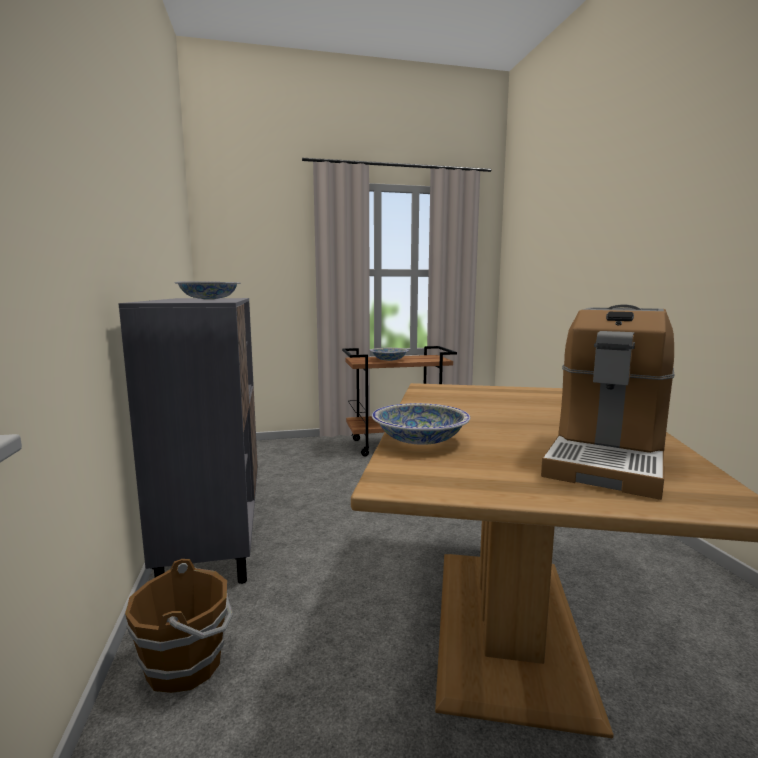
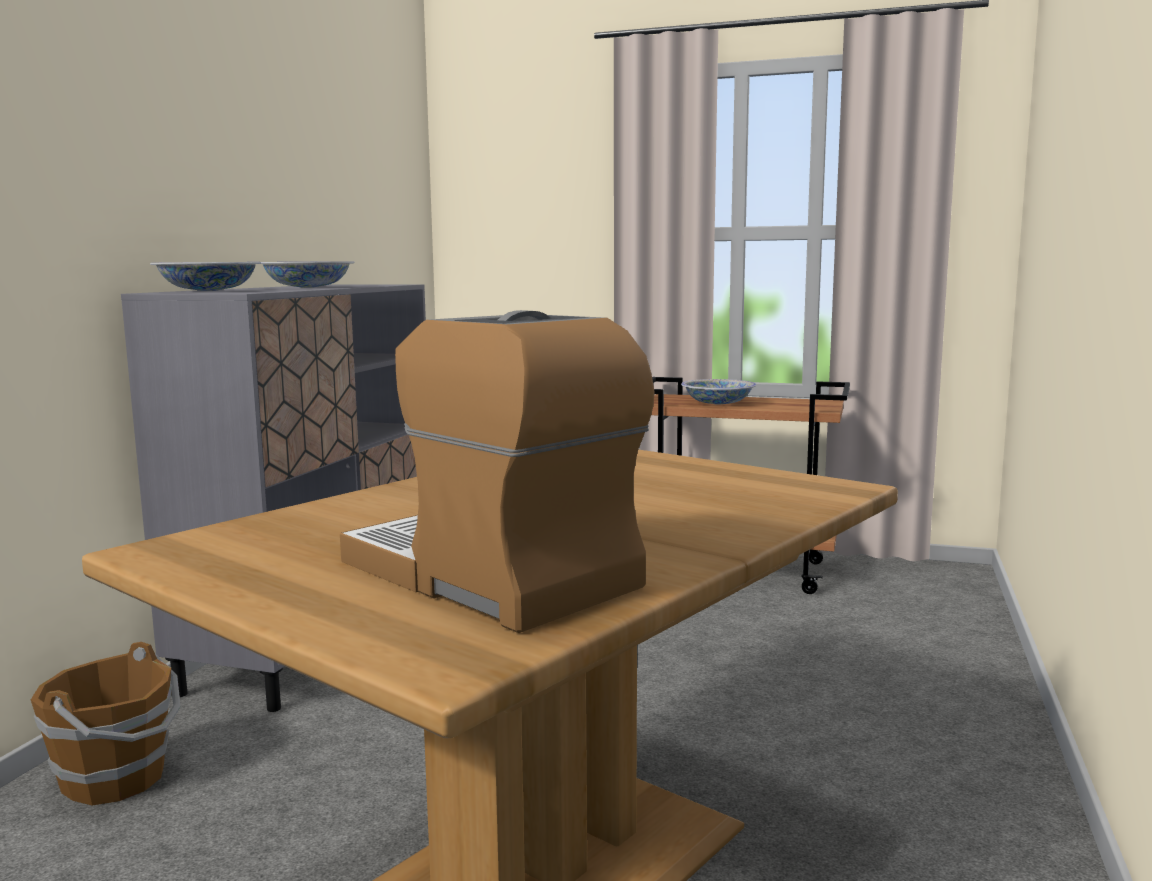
camera: 30 degrees right, 0 degrees up
bowl [372,403,470,445] -> bowl moved to [150,262,261,291]
coffee machine [541,305,675,500] -> coffee machine turned 75 degrees clockwise [340,310,655,633]

